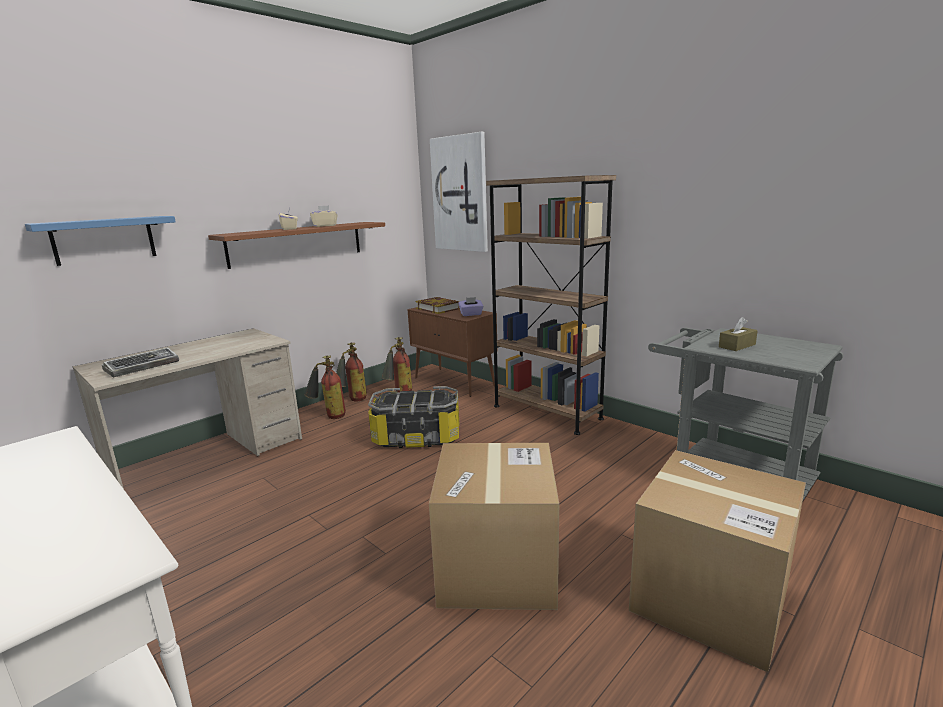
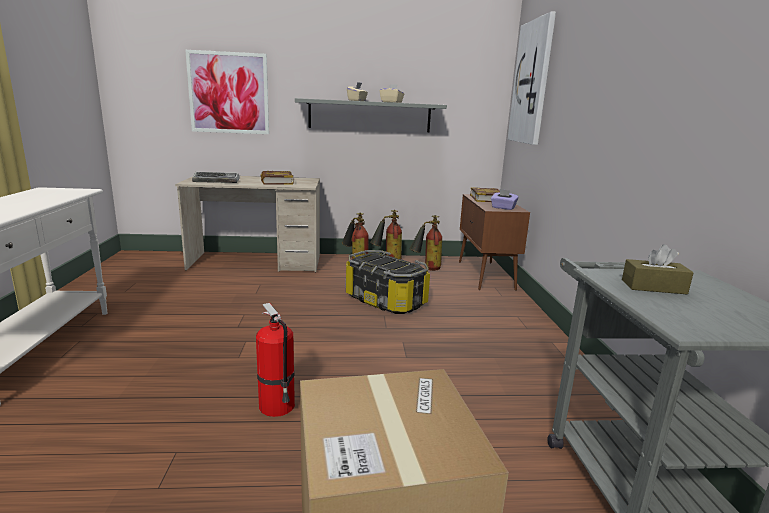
camera: 40 degrees right, 0 degrees up
blue shelf [25,216,176,266] -> picture [185,50,269,134]
brown shelf [208,222,385,269] -> grey shelf [295,98,447,132]
cardboard box [429,443,559,610] -> fire extinguisher [256,303,295,417]
brown bookcase [486,175,616,435] -> none
none -> book [261,171,293,185]

